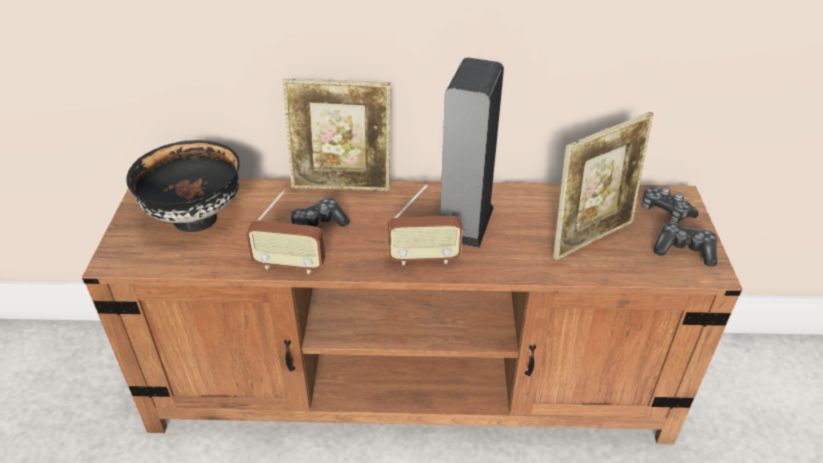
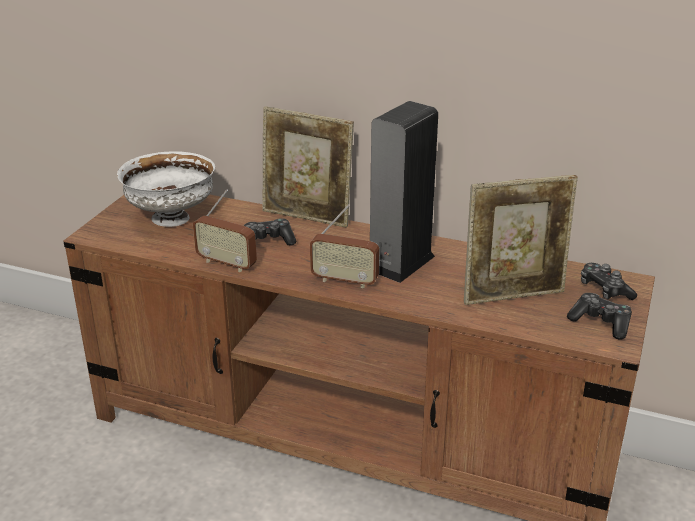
camera: 20 degrees right, 10 degrees down
black bowl [126,140,240,232] -> white bowl [117,151,215,227]

